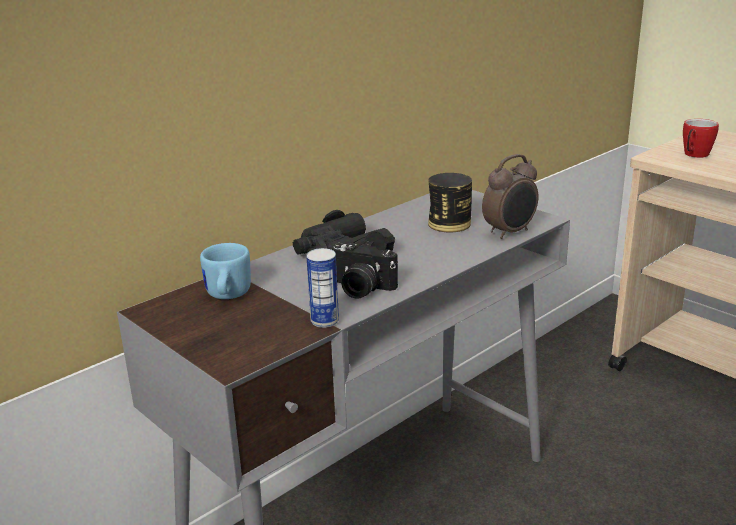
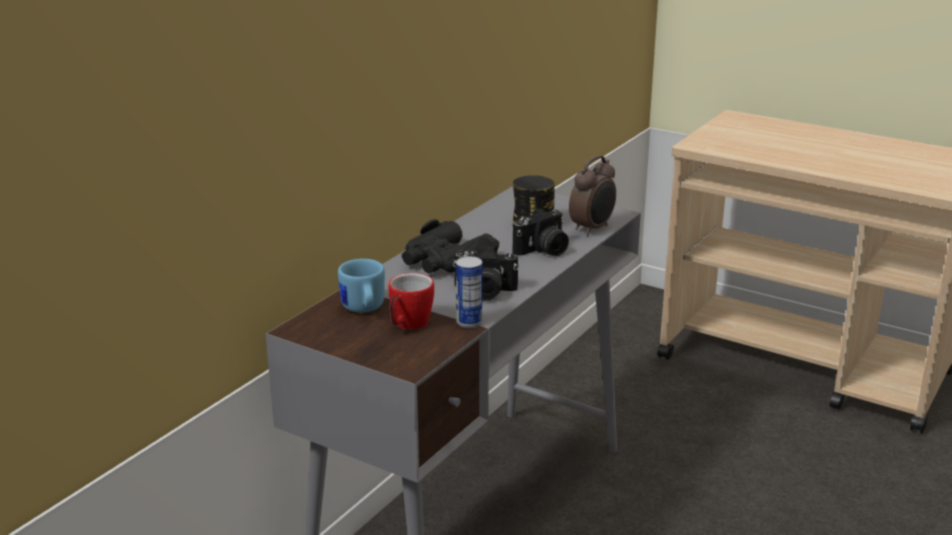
camera: 15 degrees left, 0 degrees up
mug [683,119,719,158] -> mug moved to [388,273,434,330]
none -> camera [512,208,569,256]

